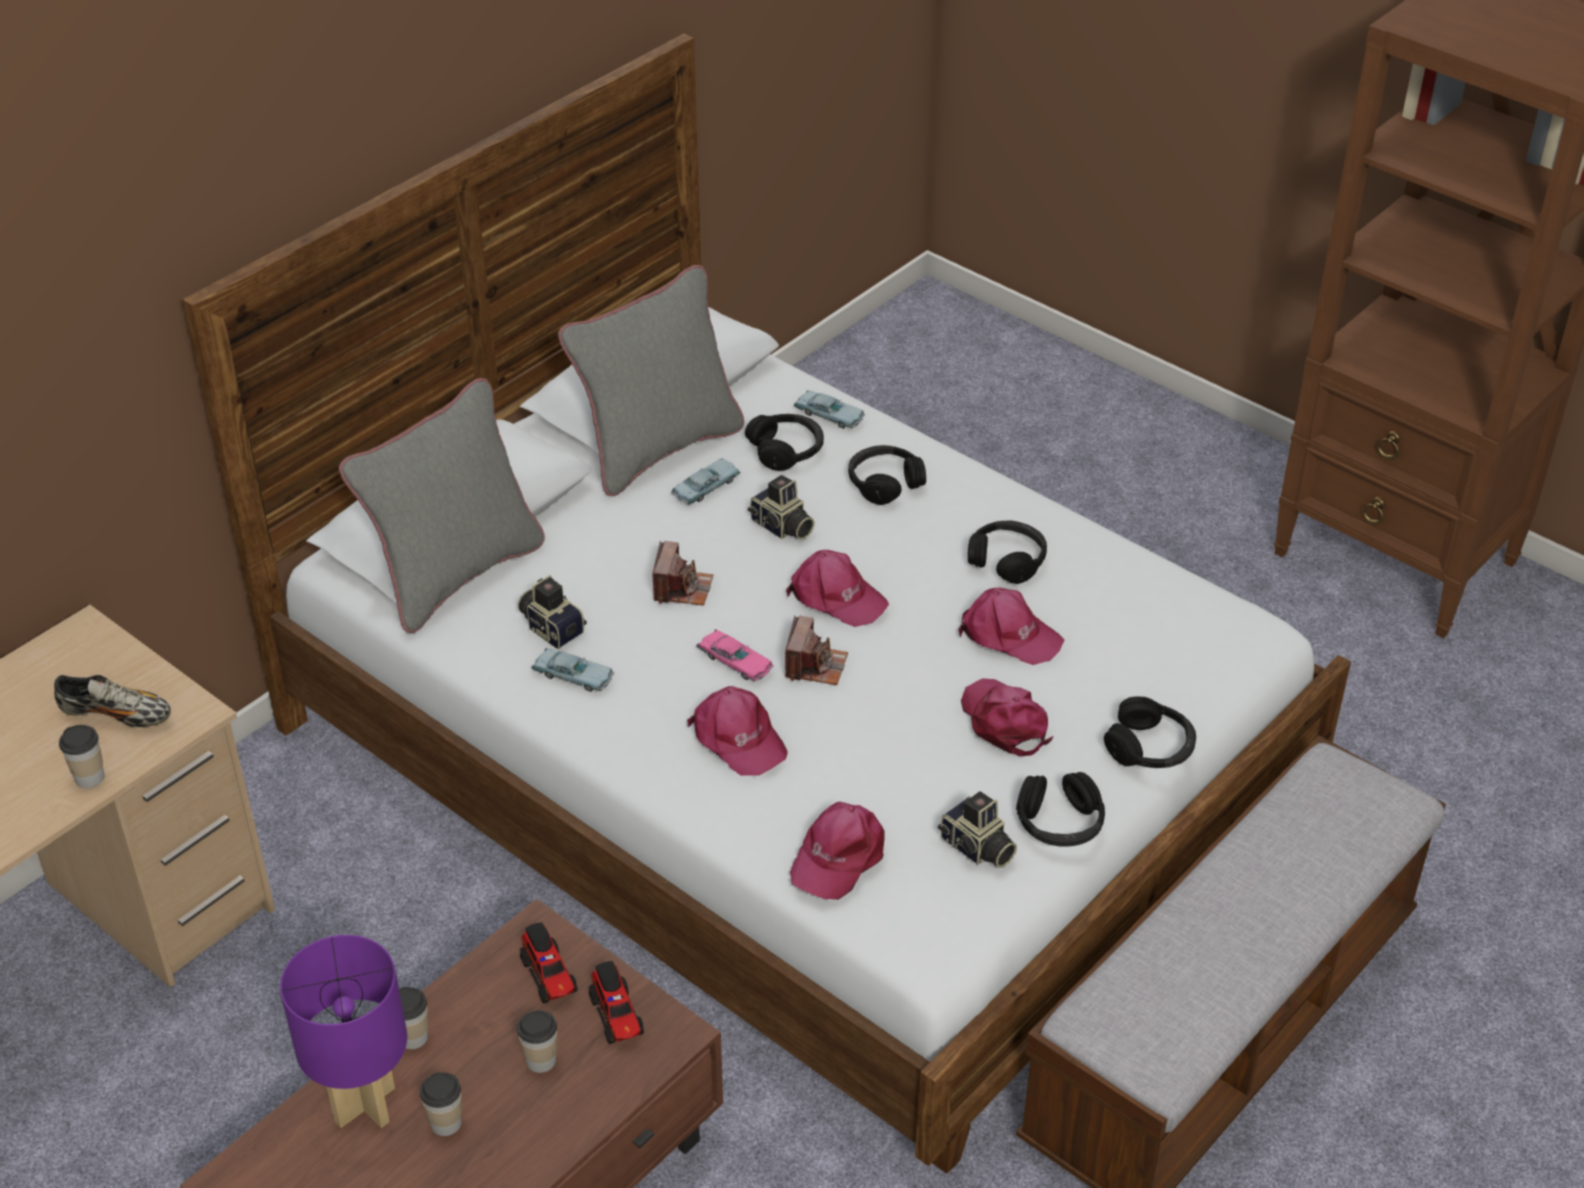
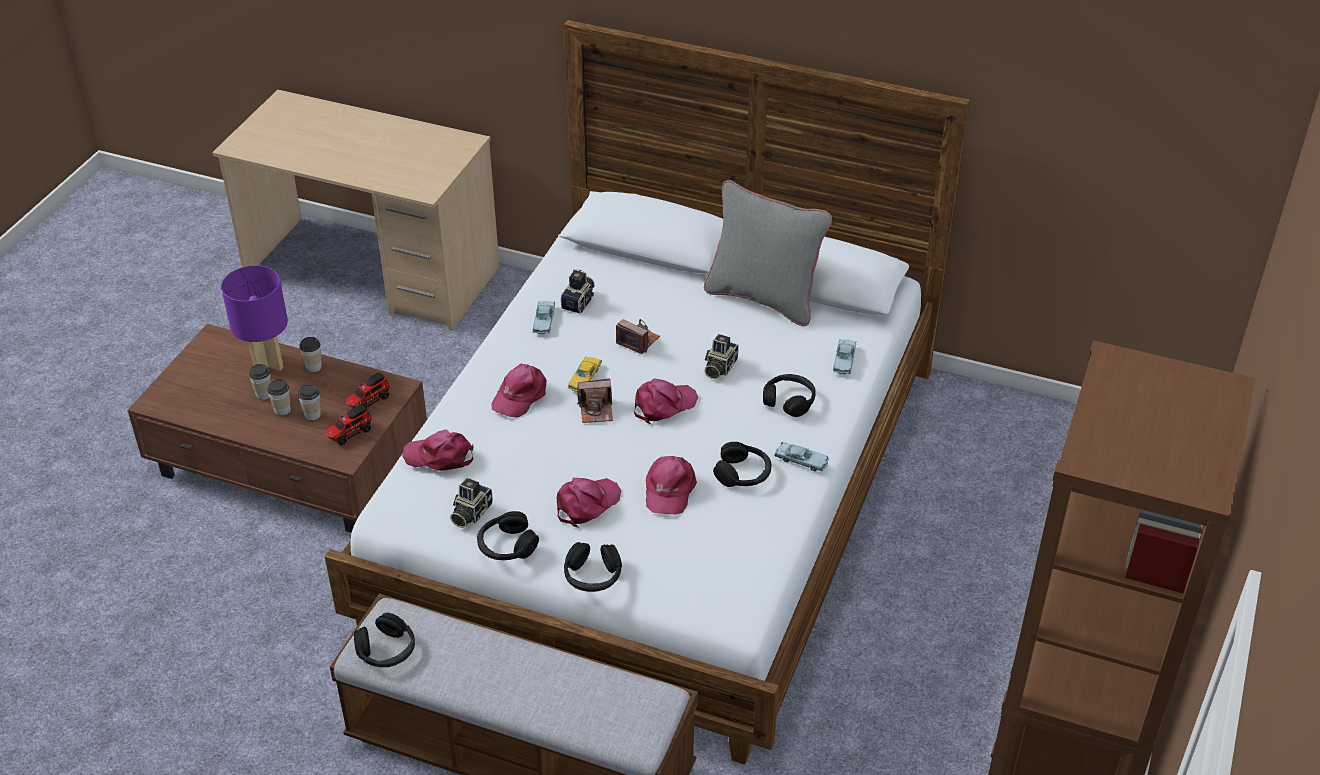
camera: 70 degrees right, 0 degrees up
shoe [54,675,171,727] -> none
cup [59,725,105,788] -> cup moved to [267,379,291,416]
grey pillow [339,378,545,633] -> none
camera [653,541,713,606] -> camera turned 135 degrees counterclockwise [616,319,660,354]
blue toy car [671,458,740,505] -> blue toy car moved to [774,442,829,471]
pink toy car [697,629,773,682] -> yellow toy car [568,356,602,392]
black headphones [745,414,824,471] -> black headphones moved to [354,613,415,667]
pink cap [786,550,889,627] -> pink cap turned 135 degrees counterclockwise [634,378,698,424]

